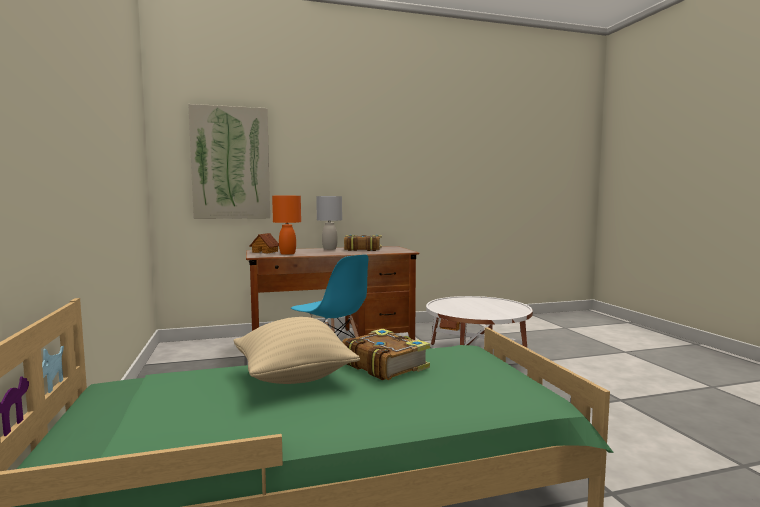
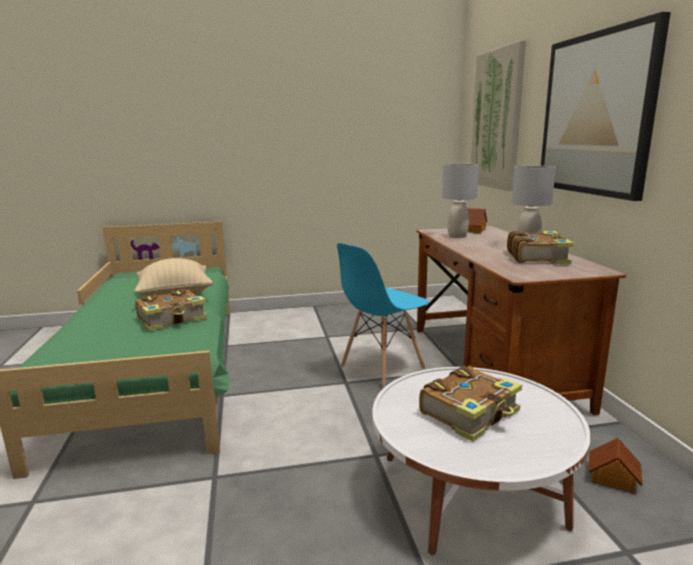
camera: 95 degrees right, 10 degrees up
orange table lamp [272,196,301,255] -> grey table lamp [442,164,479,238]
none -> book [419,366,522,442]
none -> picture [541,12,671,201]

